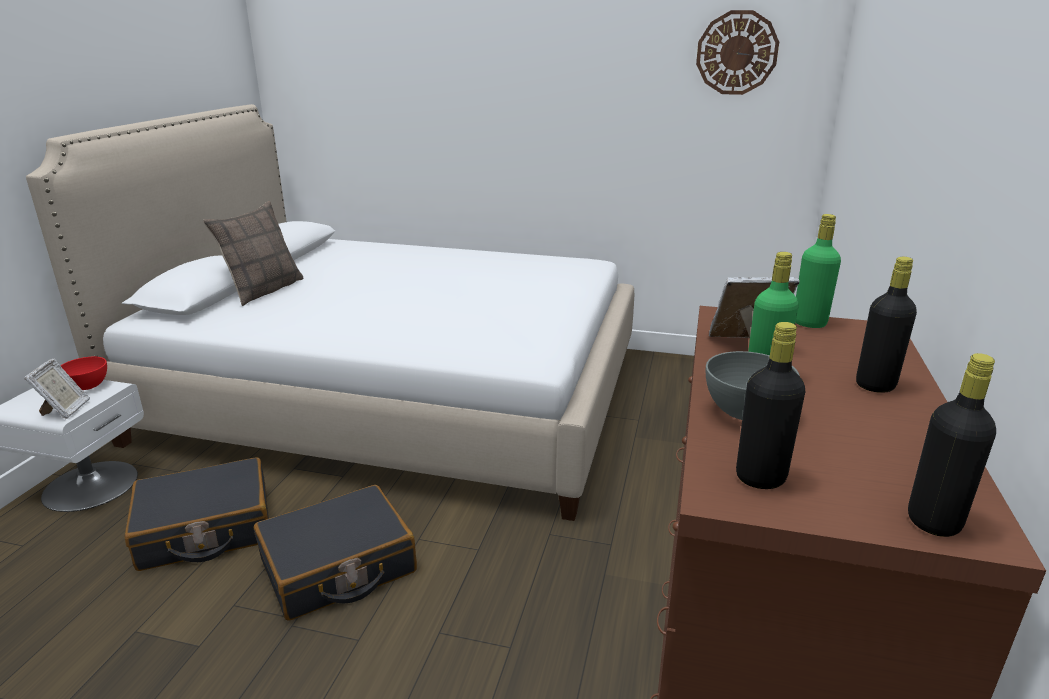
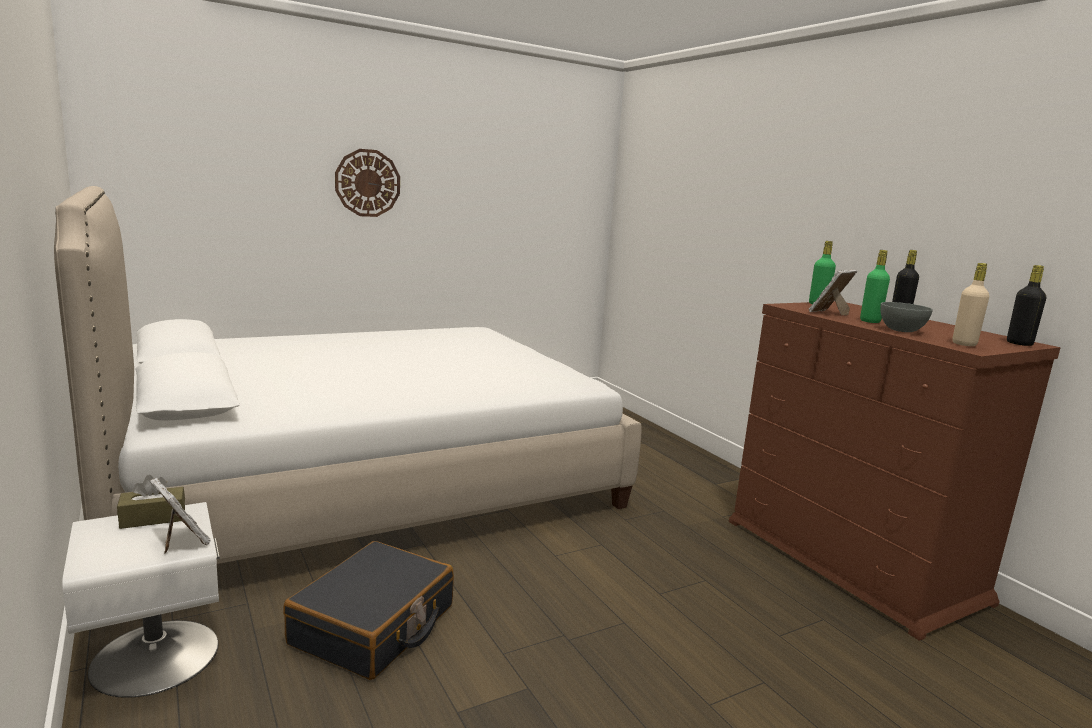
camera: 45 degrees left, 10 degrees down
red bowl [61,357,107,390] -> brown tissue box [117,475,185,529]
pillow [203,201,303,306] -> none
black suitcase [254,485,417,621] -> none
wall clock [696,10,779,95] -> wall clock moved to [335,149,400,217]
black bottle [736,322,805,489] -> beige bottle [952,263,989,346]

